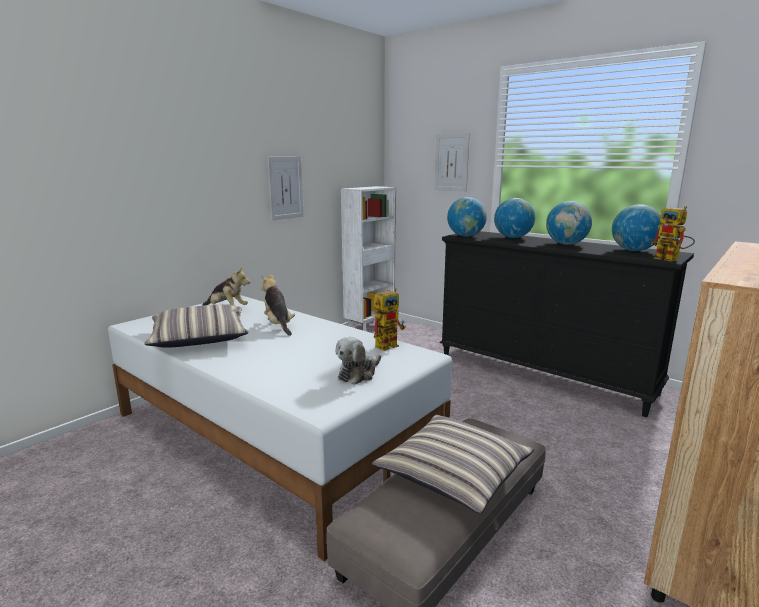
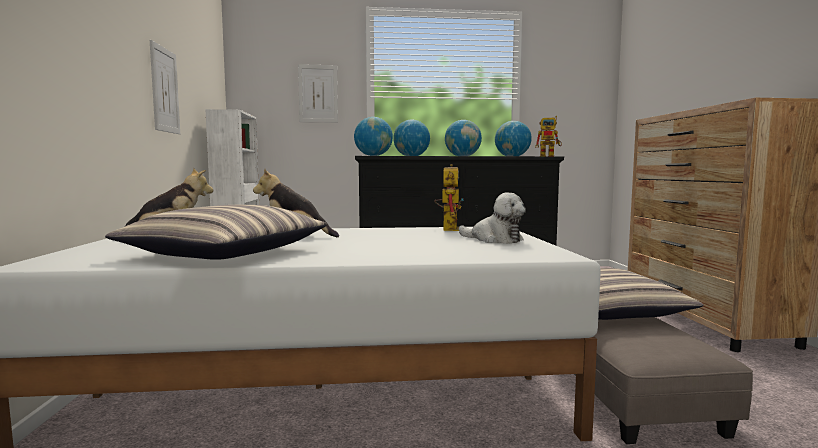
camera: 45 degrees left, 10 degrees down
plush toy [335,337,381,385] -> plush toy turned 45 degrees counterclockwise [459,192,526,244]

